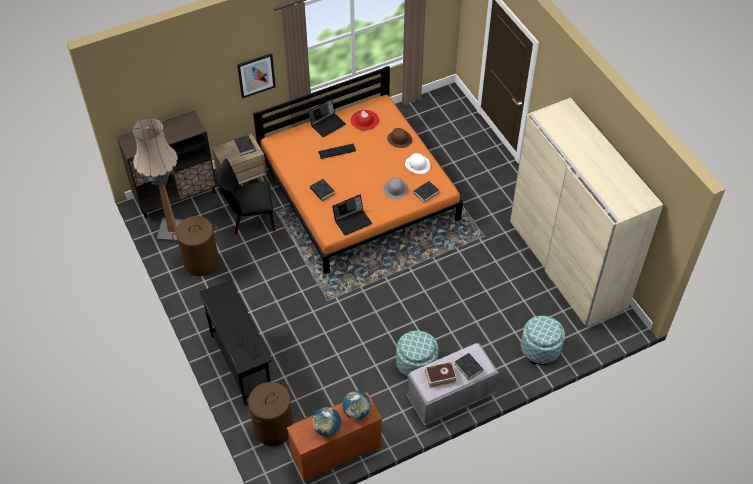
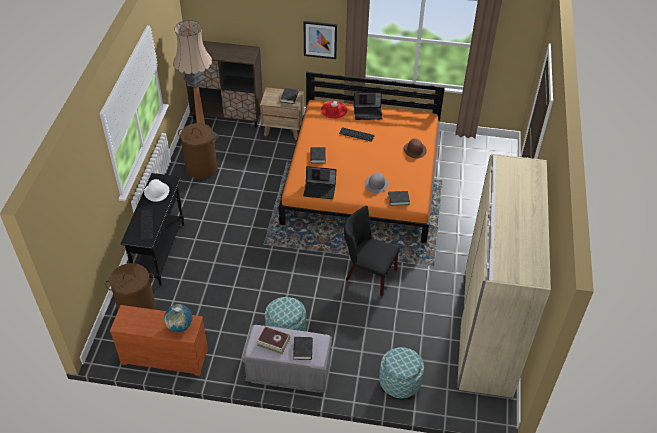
camera: 35 degrees right, 5 degrees down
black chair [217,158,275,235] -> black chair moved to [344,205,400,297]
globe [312,407,341,436] -> none
red hat [350,110,379,131] -> red hat moved to [321,101,348,119]
white hat [405,153,430,174] -> white hat moved to [144,179,169,202]

